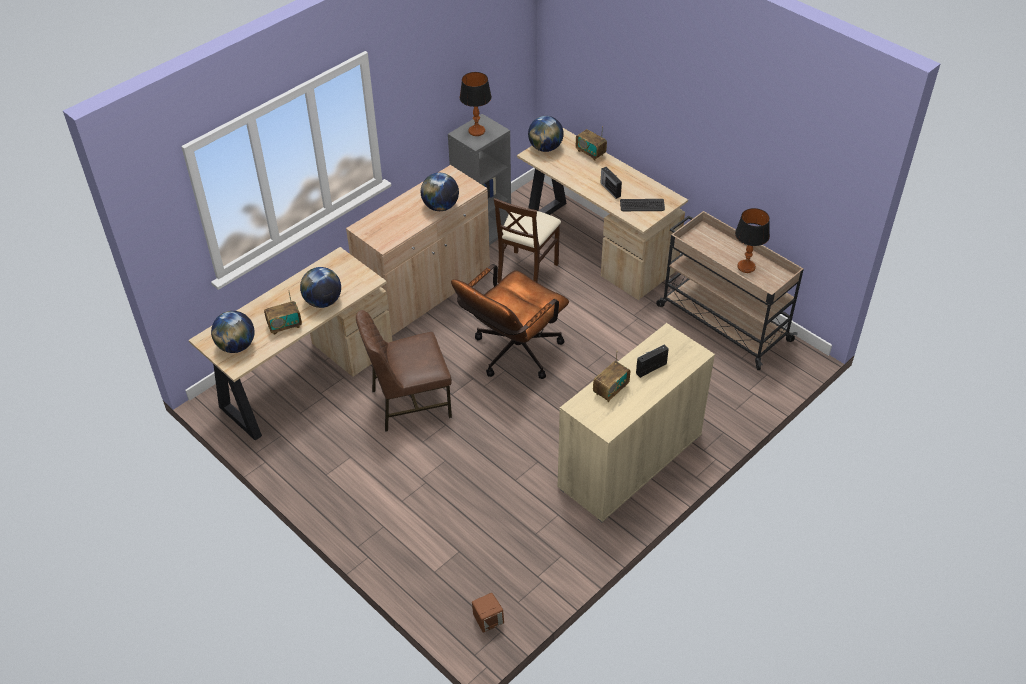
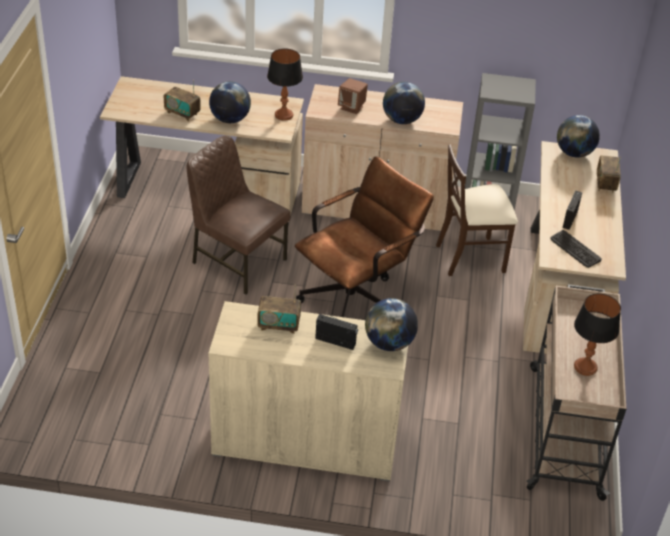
camera: 50 degrees right, 5 degrees down
globe [211,311,255,353] -> globe moved to [365,298,418,351]
brown office chair [451,264,569,379] -> brown office chair turned 135 degrees clockwise [295,156,434,317]
table lamp [460,72,492,136] -> table lamp moved to [267,49,303,121]
brown speaker [472,593,504,633] -> brown speaker moved to [338,78,368,114]

